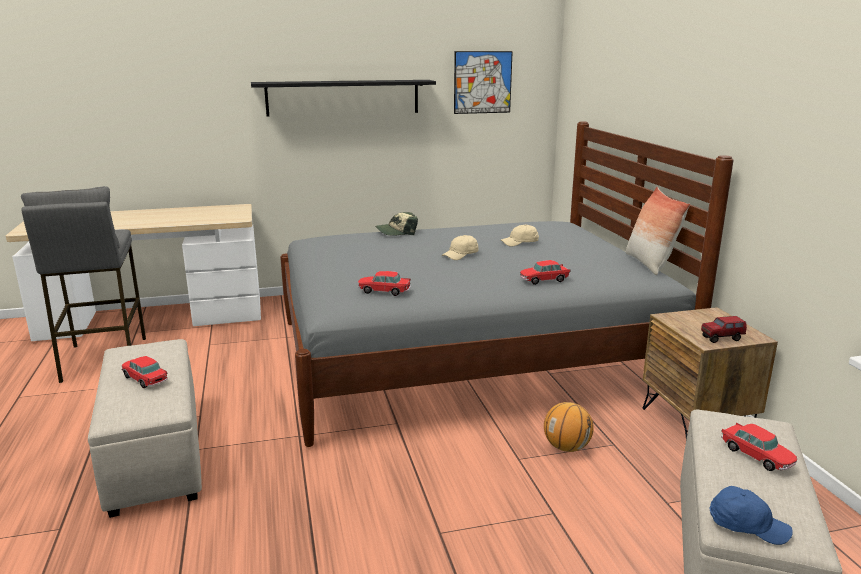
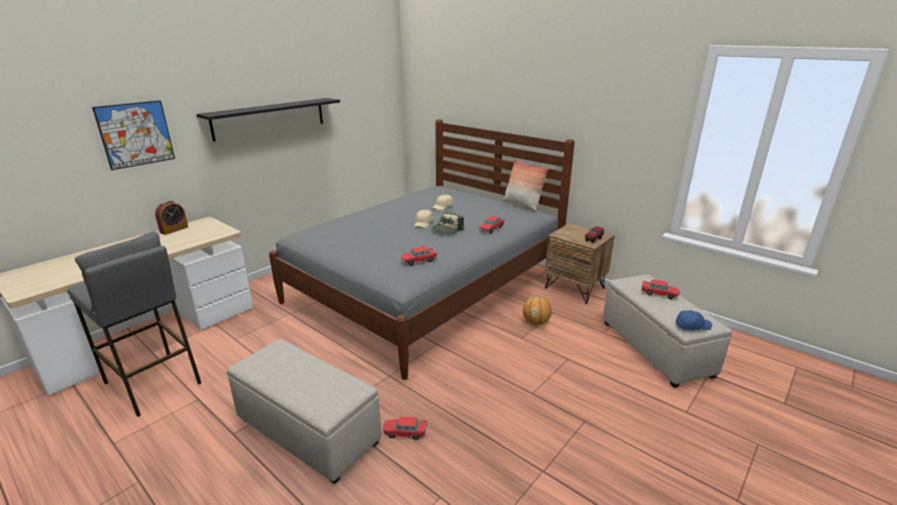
camera: 35 degrees left, 5 degrees up
toy car [121,356,168,388] -> toy car moved to [383,416,427,440]
cap [375,212,418,235] -> cap moved to [431,212,464,235]
picture [454,51,513,114] -> picture moved to [92,100,175,170]
none -> alarm clock [155,201,188,235]

